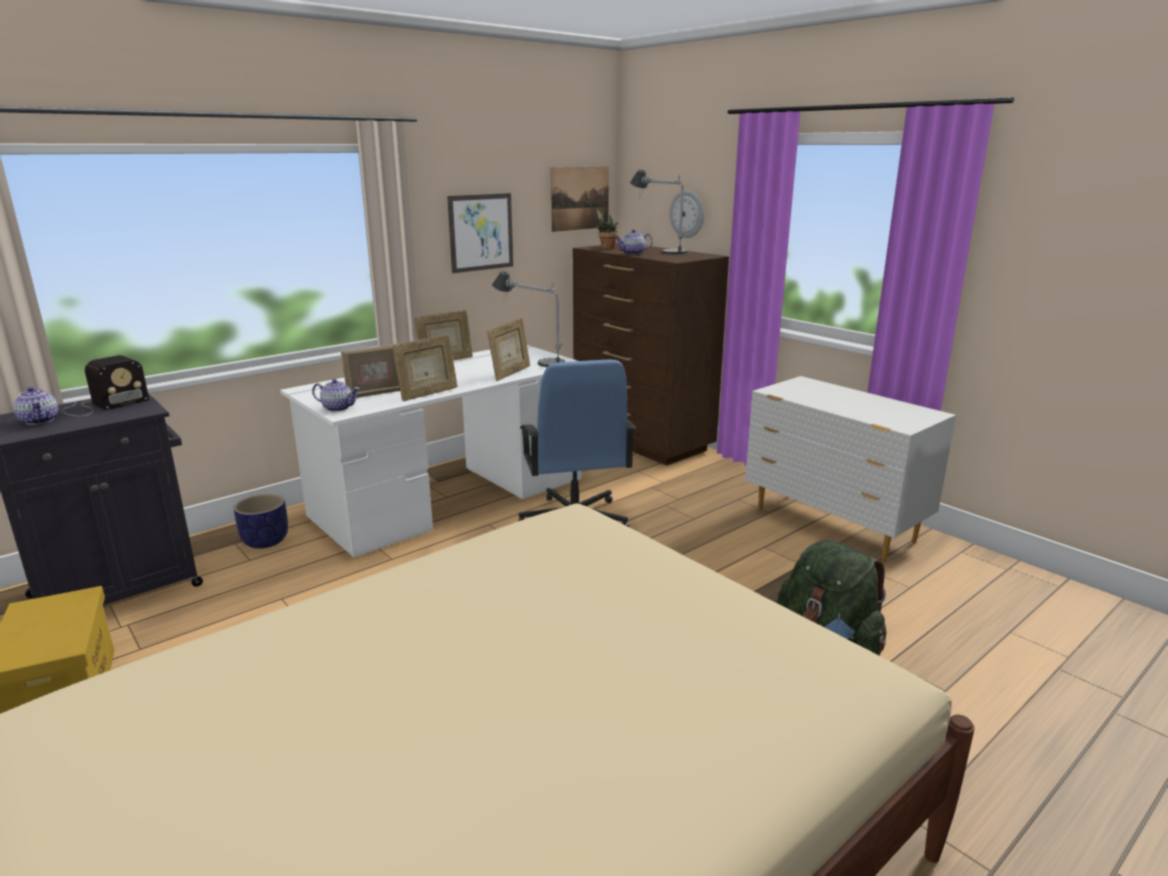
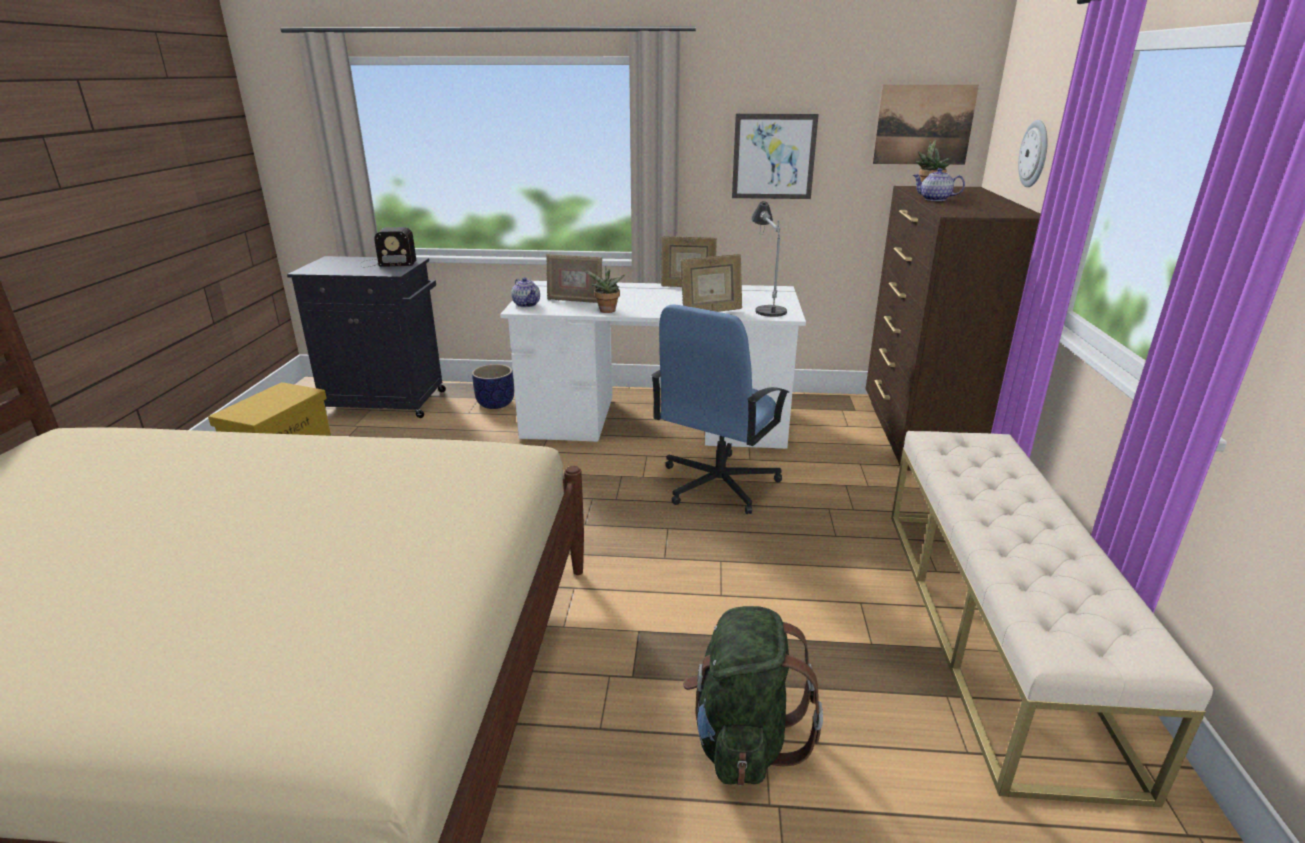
camera: 45 degrees right, 5 degrees up
teapot [13,387,59,425] -> none
picture frame [392,334,458,401] -> potted plant [584,266,625,313]
table lamp [630,169,687,254] -> none
white dresser [745,376,956,563] -> beige bench [891,431,1213,807]

